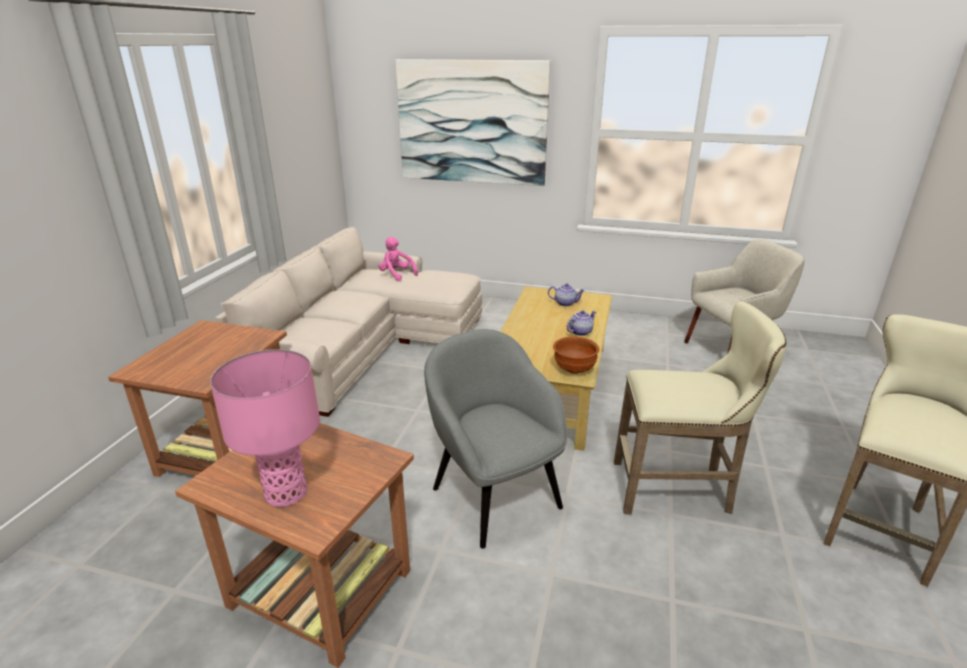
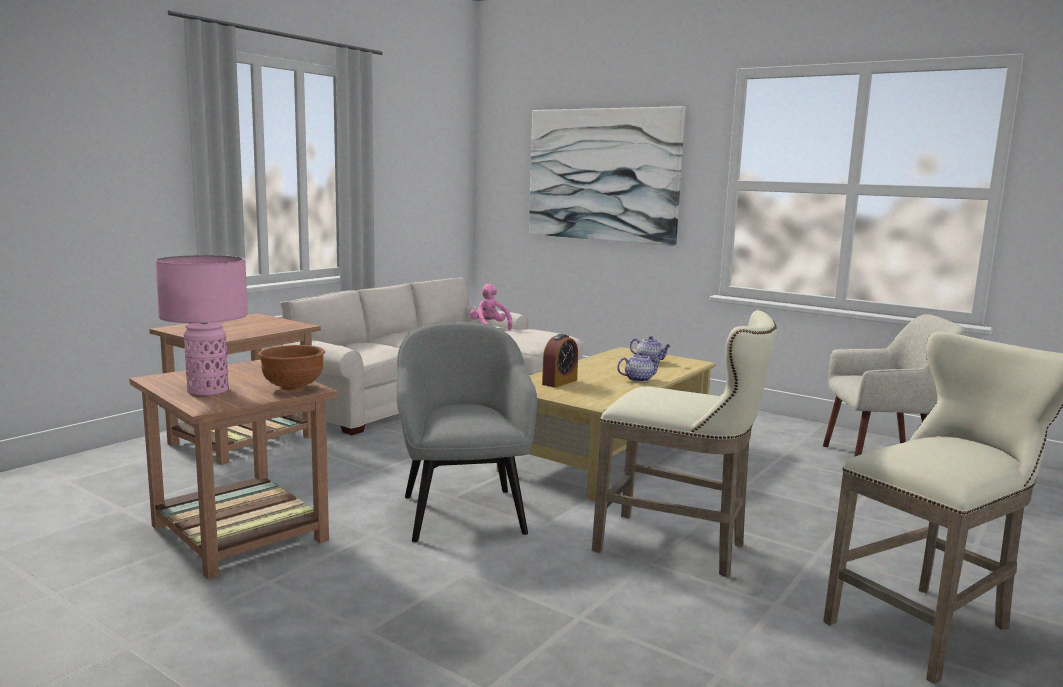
camera: 20 degrees right, 15 degrees down
brown bowl [553,336,599,374] -> brown bowl moved to [258,345,325,391]
none -> alarm clock [542,334,578,388]

